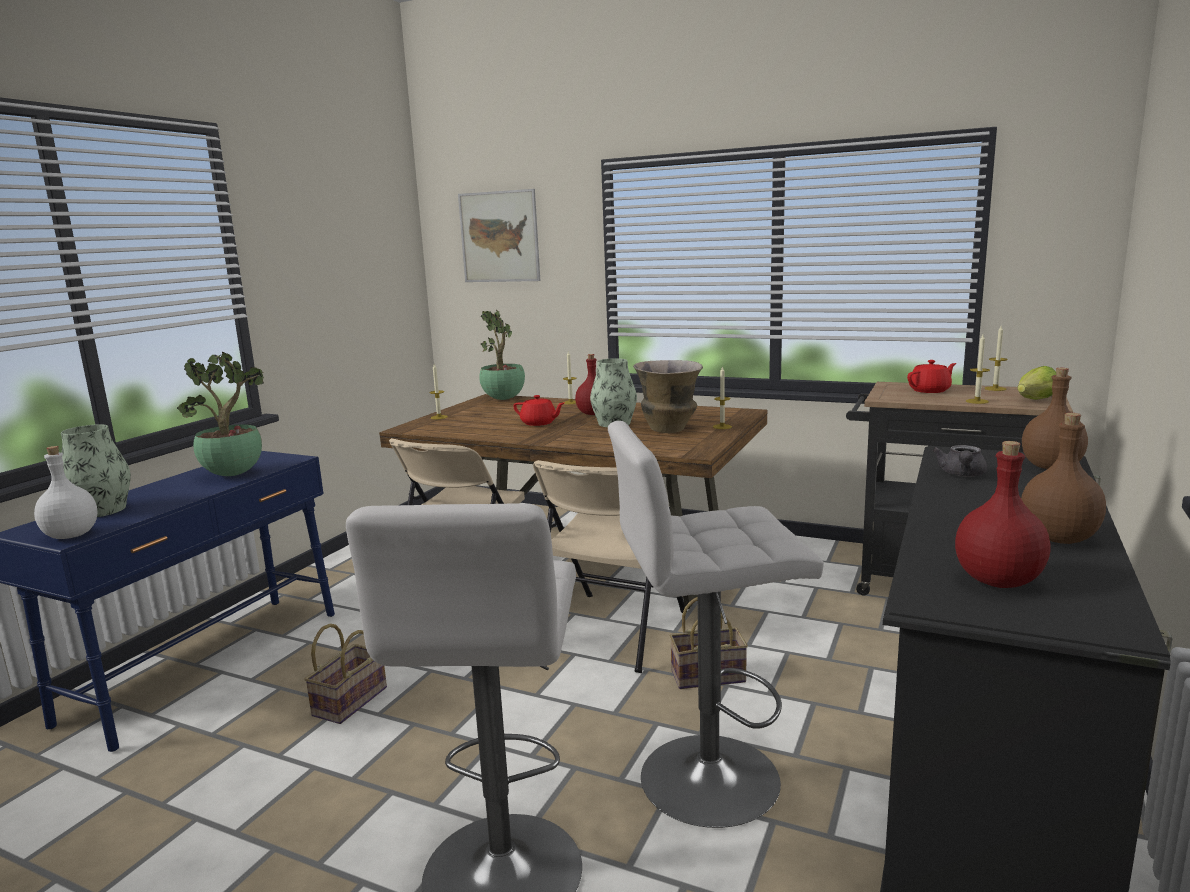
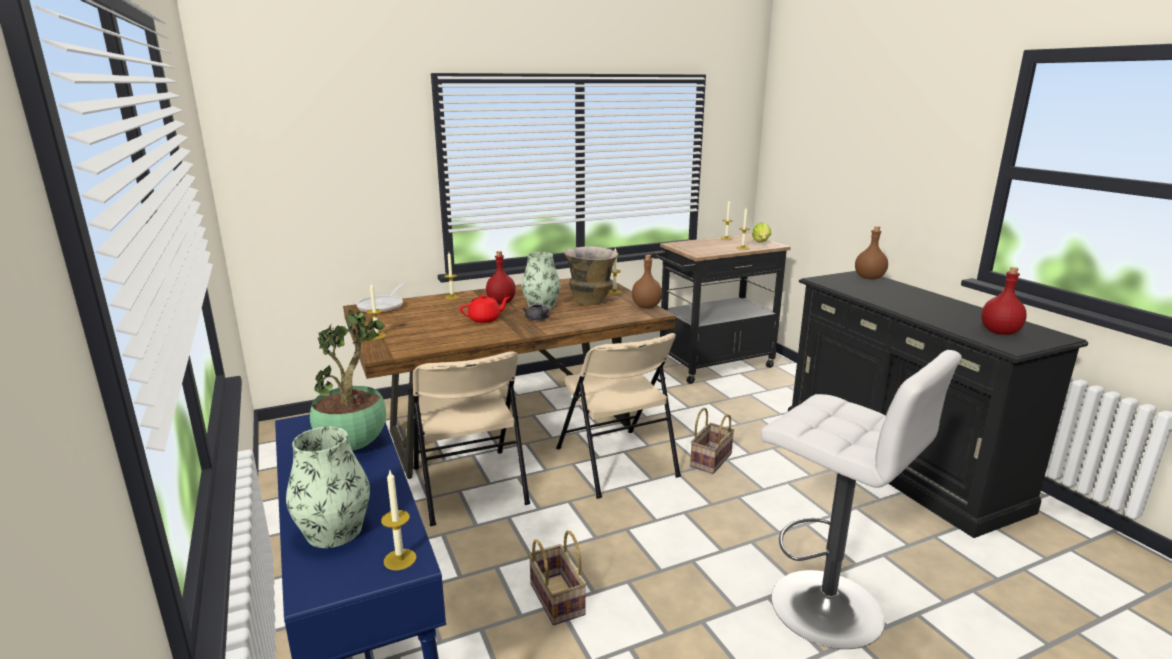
camera: 50 degrees left, 5 degrees up
white bottle [34,446,97,539] -> candle [381,471,417,571]
picture [458,189,540,282] -> none
potted plant [479,309,525,400] -> frying pan [356,283,405,313]
white stool [608,421,824,828] -> none
red teapot [907,360,956,393] -> none
grey teapot [932,445,988,477] -> grey teapot moved to [523,303,549,321]
brown bottle [1021,413,1106,544] -> brown bottle moved to [632,255,662,308]

